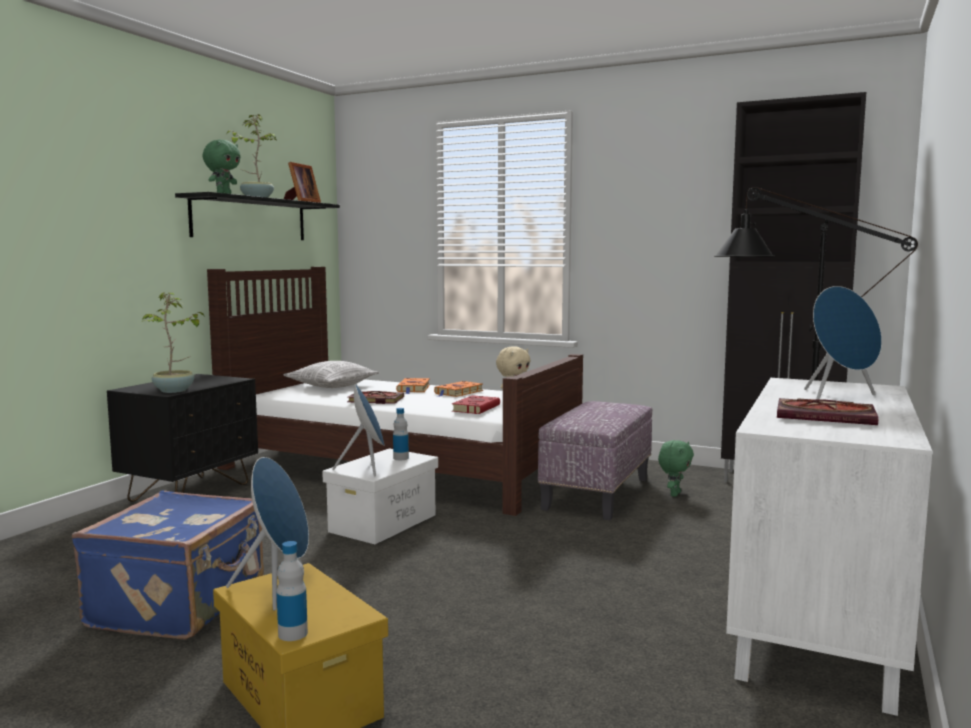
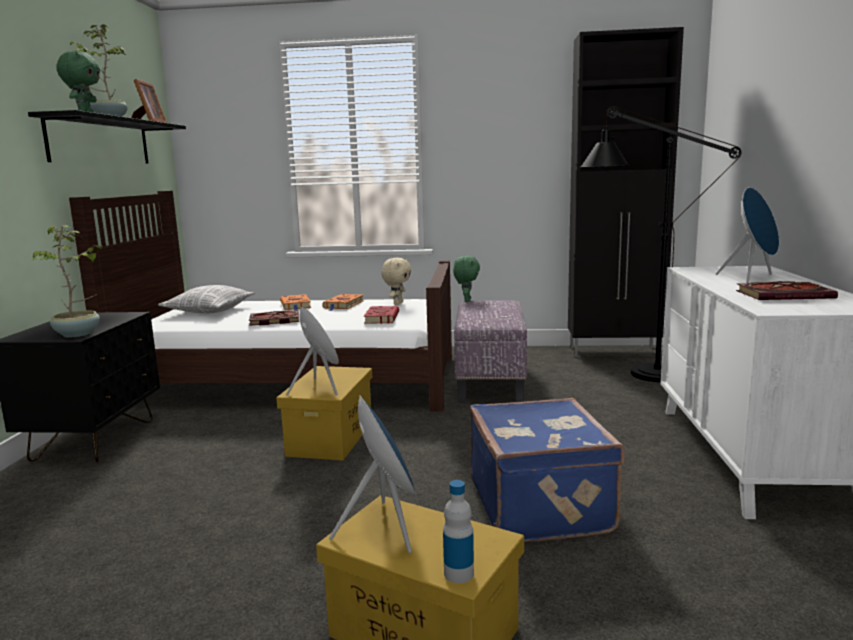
camera: 20 degrees left, 5 degrees up
blue suitcase [72,490,264,640] -> blue suitcase moved to [470,398,624,543]
white storage box [322,449,438,544] -> yellow storage box [276,366,372,460]
bottle [393,408,409,460] -> none
green plush toy [658,440,694,497] -> green plush toy moved to [453,256,480,302]

